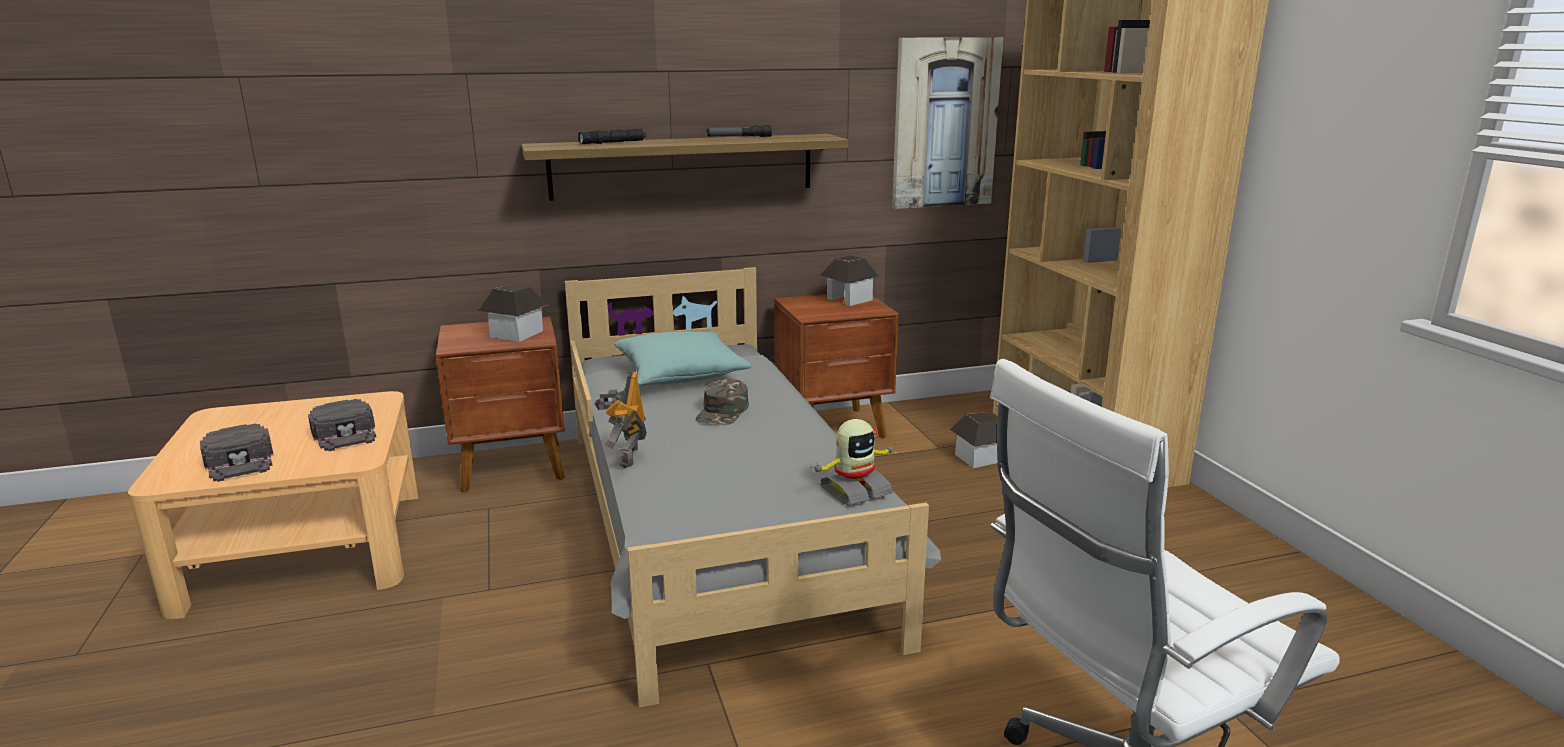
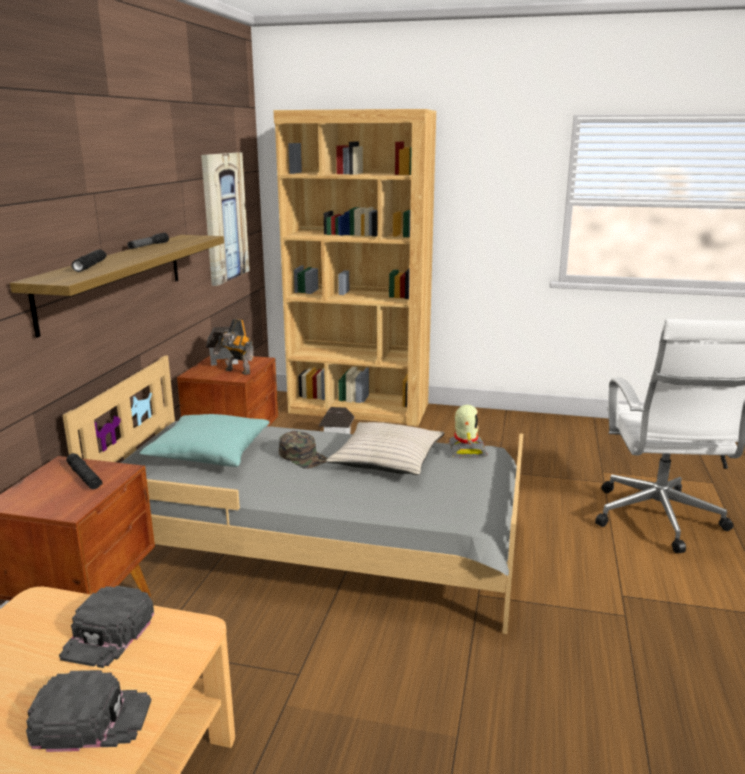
camera: 60 degrees left, 0 degrees up
black cap [308,399,376,451] -> black cap turned 105 degrees clockwise [59,586,154,668]
toy house [478,285,548,342] -> black flashlight [66,453,102,489]
toy robot [594,371,647,468] -> toy robot moved to [213,319,253,375]
none -> beige pillow [326,422,444,475]

